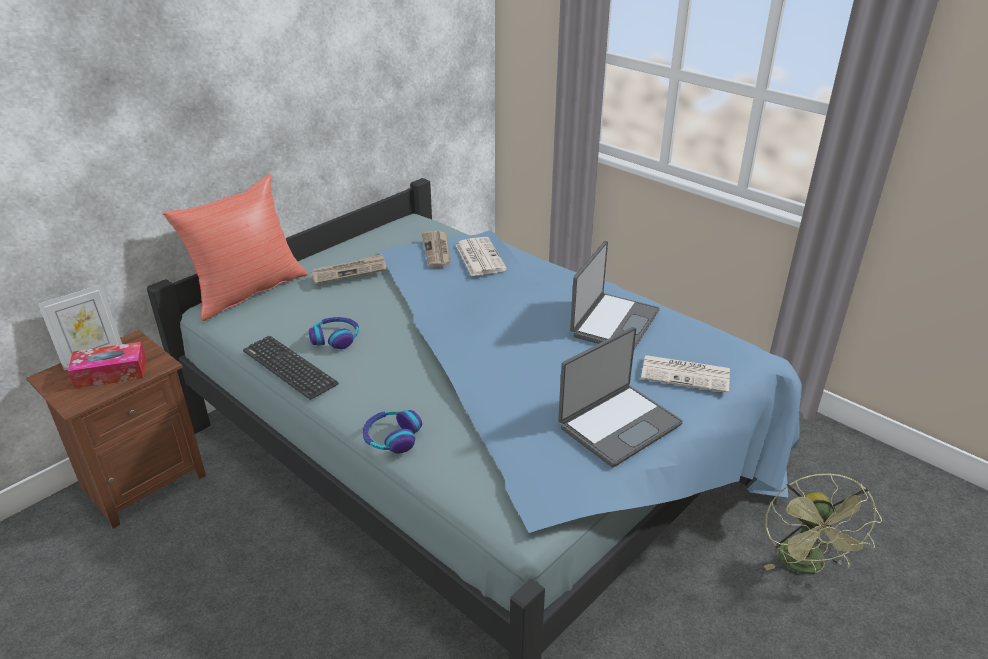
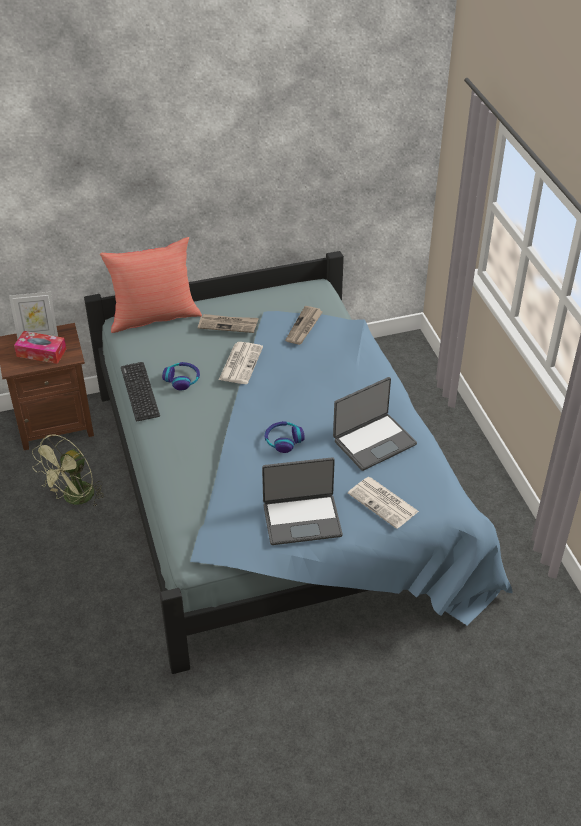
camera: 30 degrees right, 10 degrees up
headphones [363,410,422,454] -> headphones moved to [265,421,305,453]
newspaper [456,237,507,276] -> newspaper moved to [219,342,263,384]
green fan [764,473,882,575] -> green fan moved to [32,435,104,507]

